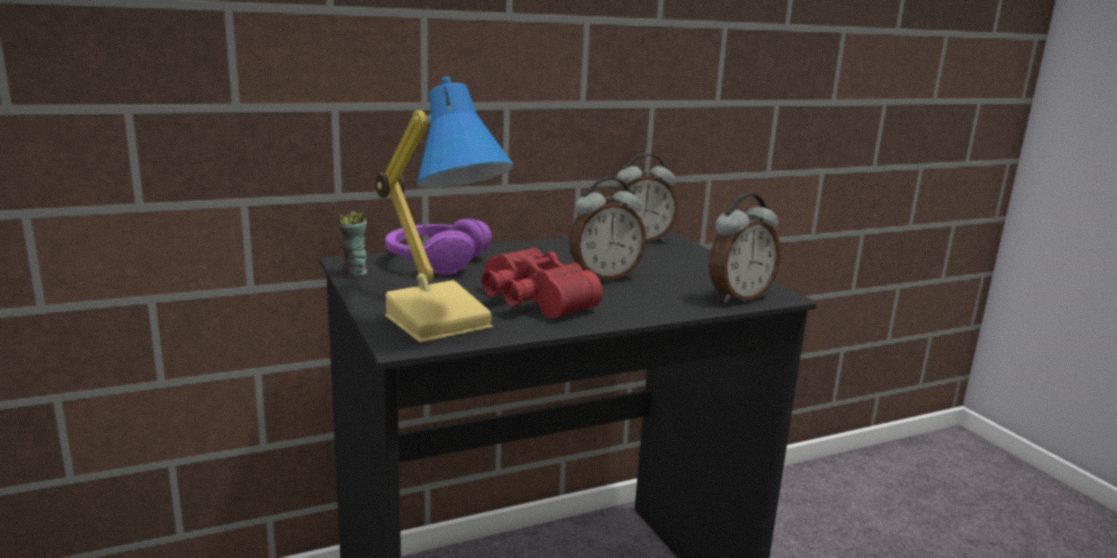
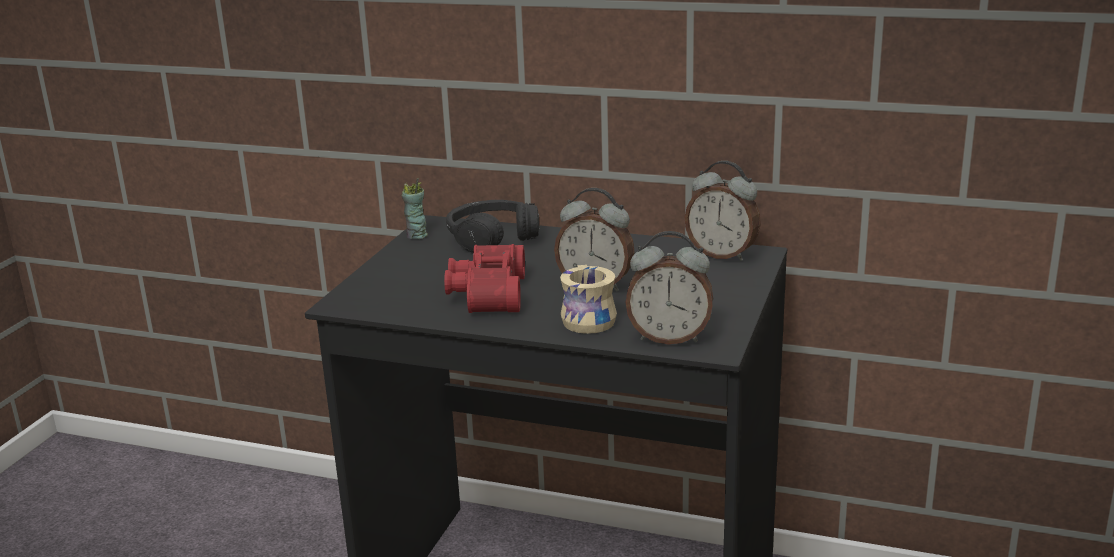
camera: 45 degrees right, 5 degrees up
table lamp [376,77,514,343] -> none
purple headphones [385,219,492,275] -> black headphones [446,200,539,253]
none -> beige mug [560,265,617,334]

